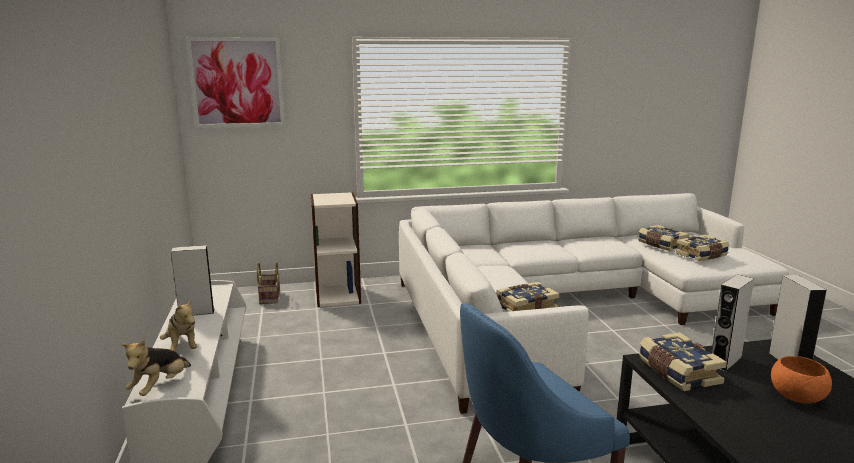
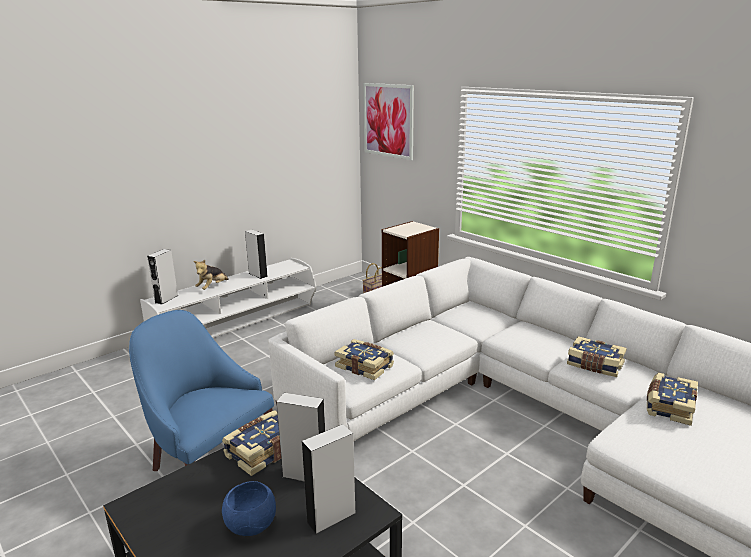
camera: 60 degrees right, 5 degrees up
plush toy [121,340,191,396] -> grey speaker [147,249,178,304]
book [676,235,730,261] -> book moved to [567,336,627,377]
orange bowl [771,356,832,404] -> blue bowl [222,481,276,536]

